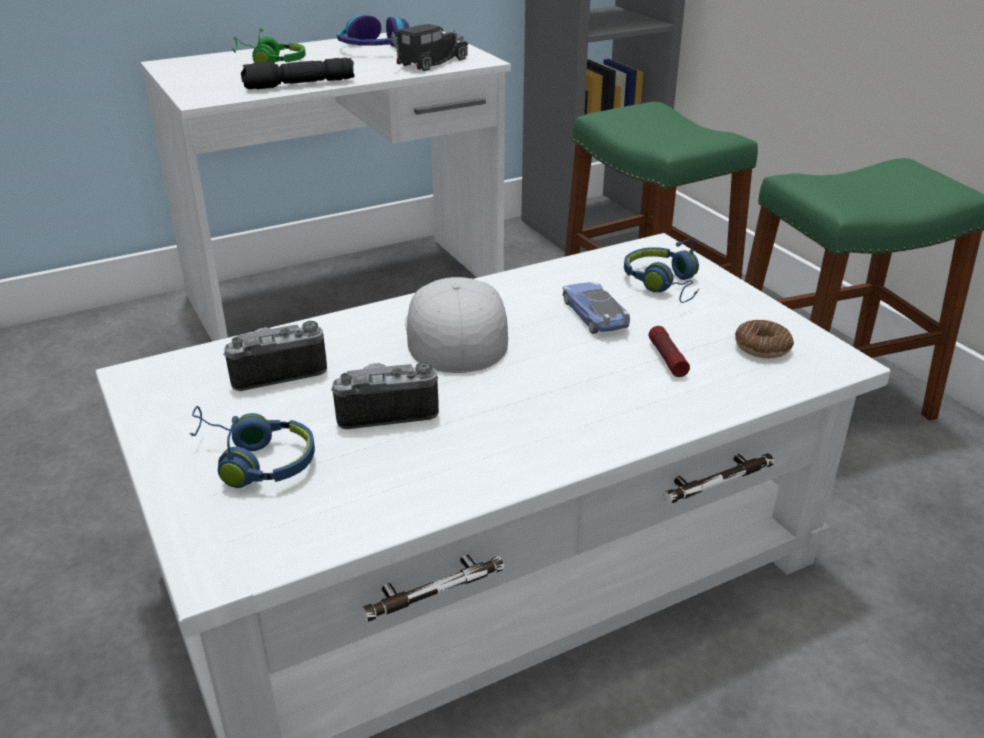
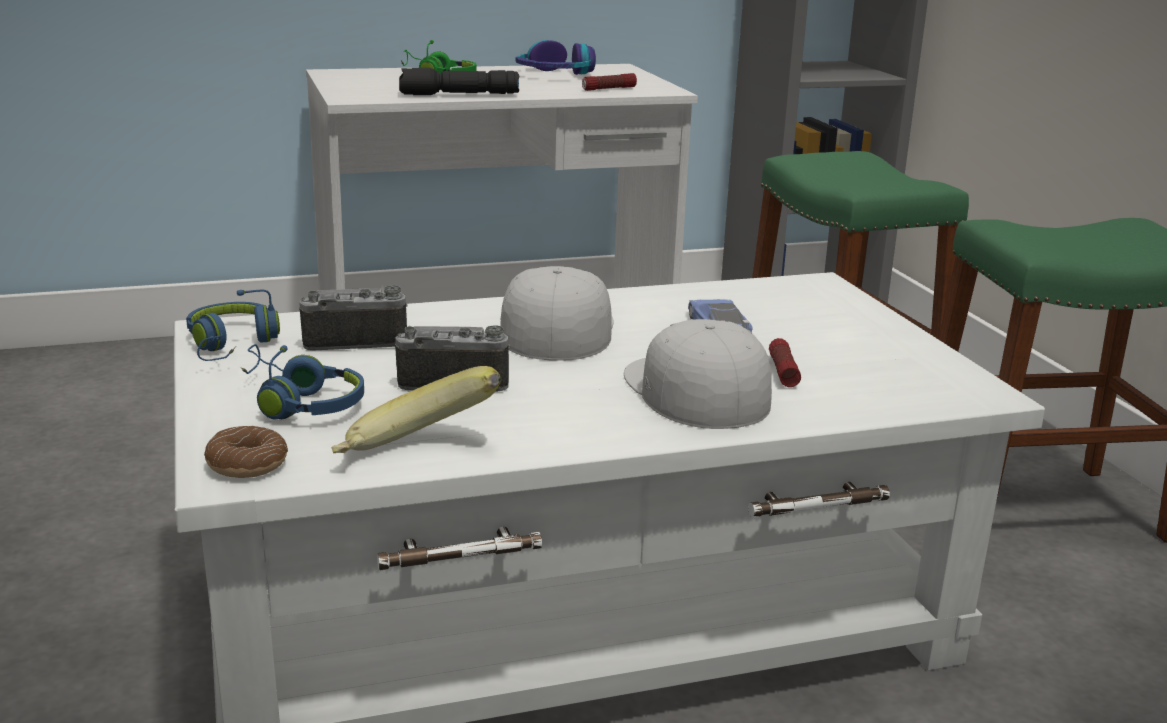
camera: 10 degrees right, 10 degrees down
toy truck [391,24,468,71] -> flashlight [582,73,637,91]
blue headphones [624,239,699,303] -> blue headphones moved to [186,290,280,361]
donut [735,320,794,358] -> donut moved to [204,426,288,478]
none -> banana [332,366,501,453]
none -> white cap [624,319,772,429]

